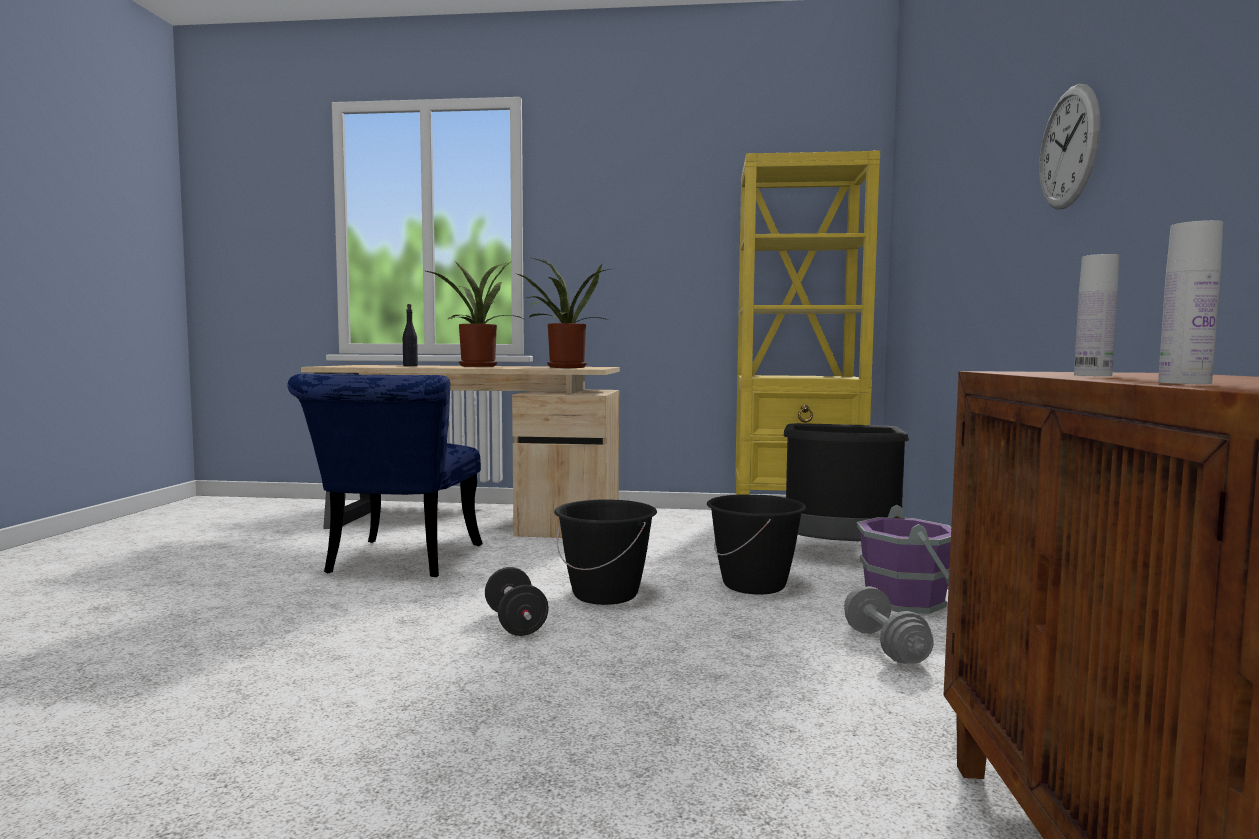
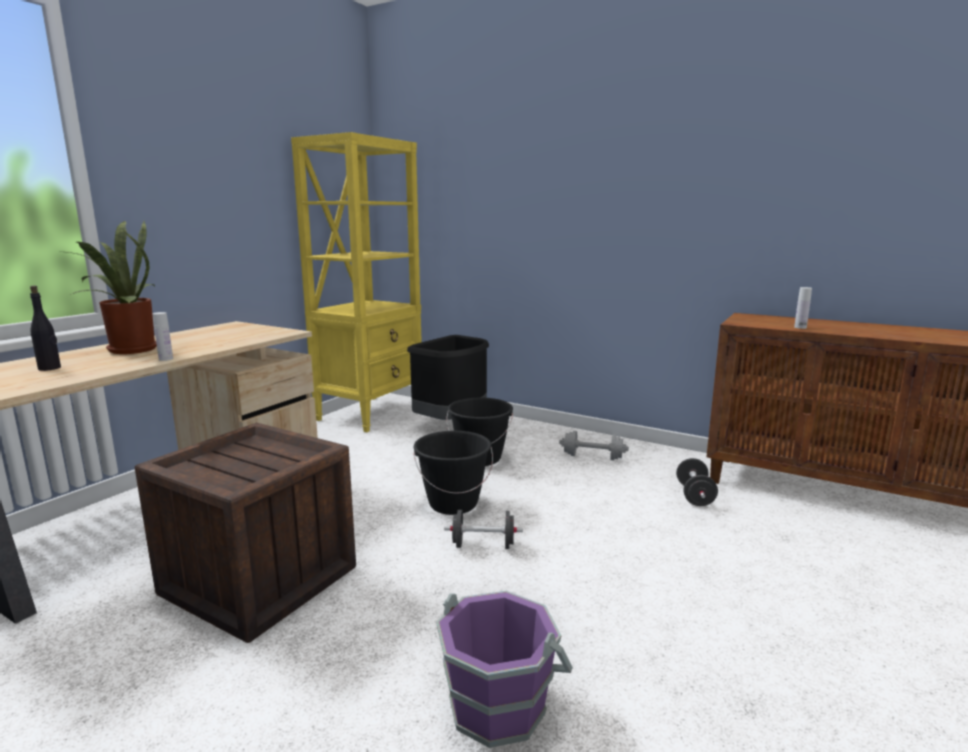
camera: 65 degrees left, 10 degrees up
blue chair [287,374,483,577] -> crate [135,423,356,643]
potted plant [517,258,610,368] -> none
purple bucket [857,505,951,614] -> purple bucket moved to [436,591,573,748]
wall clock [1039,84,1100,210] -> none
white bottle [1158,220,1223,384] -> white bottle moved to [153,312,173,361]
none -> black dumbbell [676,458,718,506]

